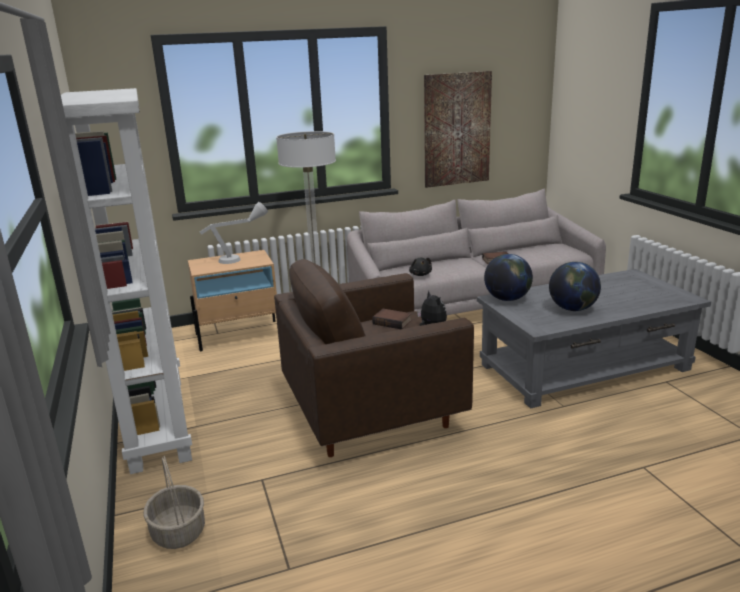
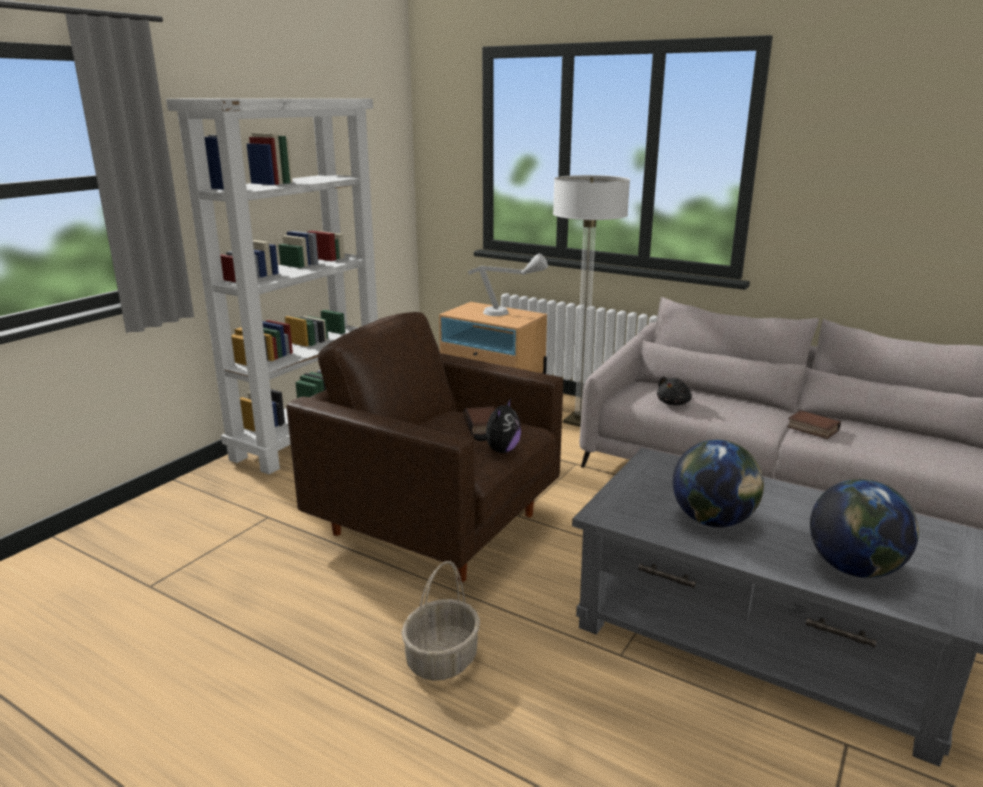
camera: 50 degrees right, 0 degrees up
basket [144,456,205,549] -> basket moved to [401,561,480,681]
picture [424,71,492,188] -> none
globe [484,254,533,301] -> globe moved to [810,479,919,578]

